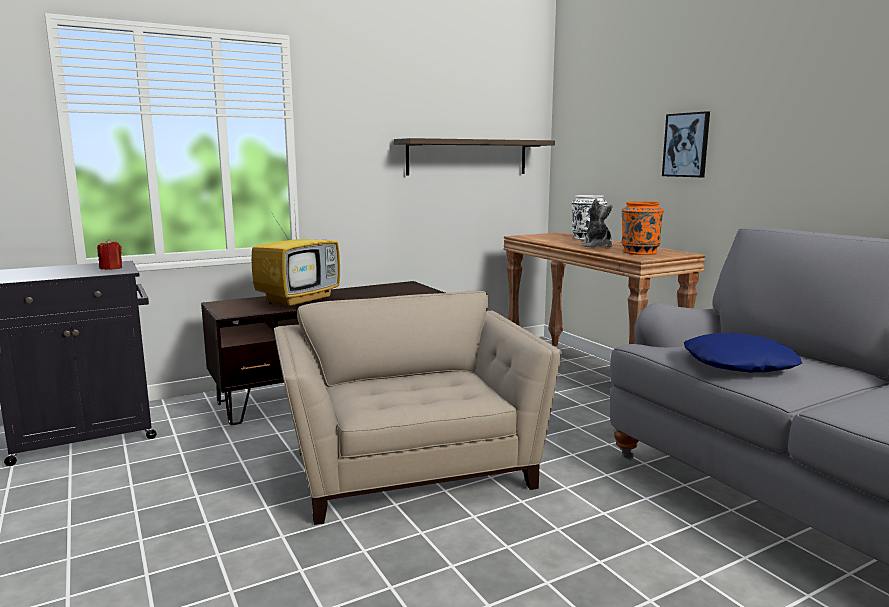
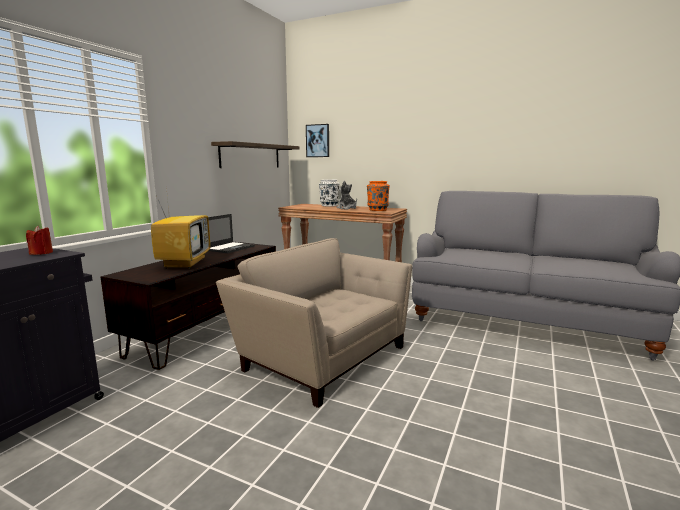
camera: 35 degrees left, 0 degrees up
picture [662,111,710,177] -> picture moved to [306,124,329,157]
blue pillow [684,333,802,372] -> none
none -> laptop [208,214,255,253]

